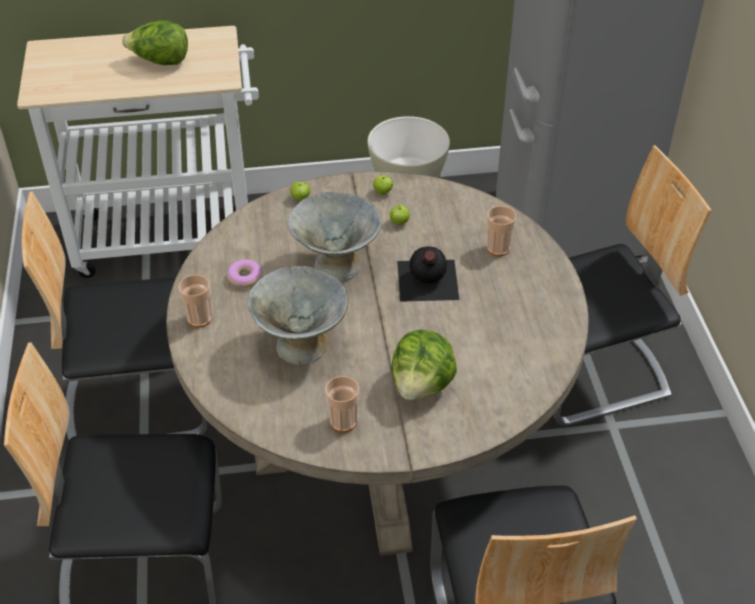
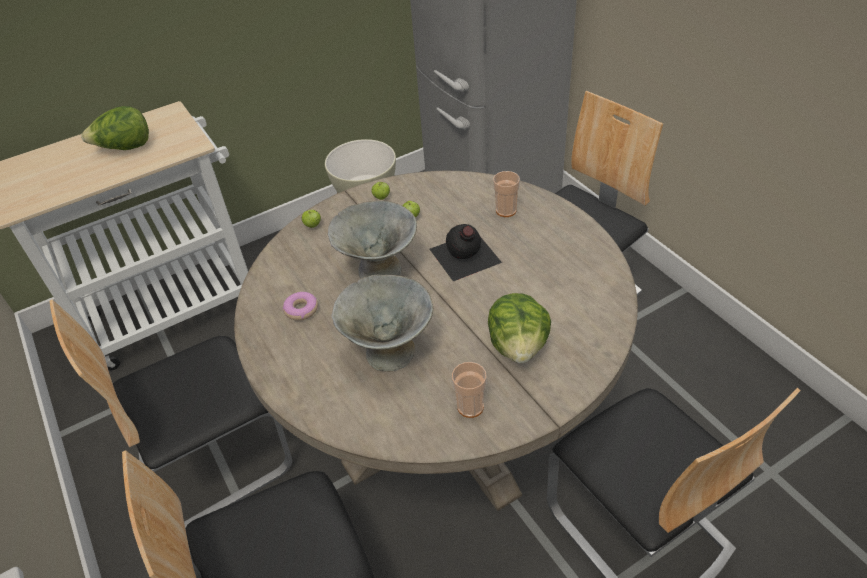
camera: 20 degrees left, 0 degrees up
cup [178,275,212,328] -> none

